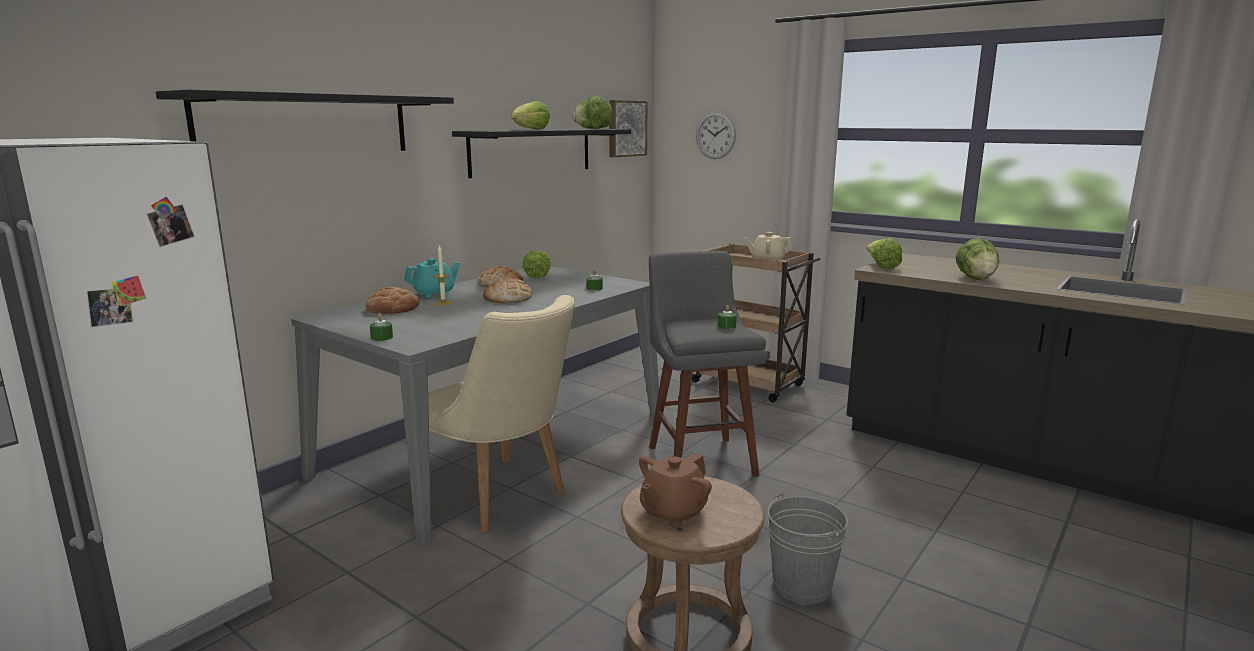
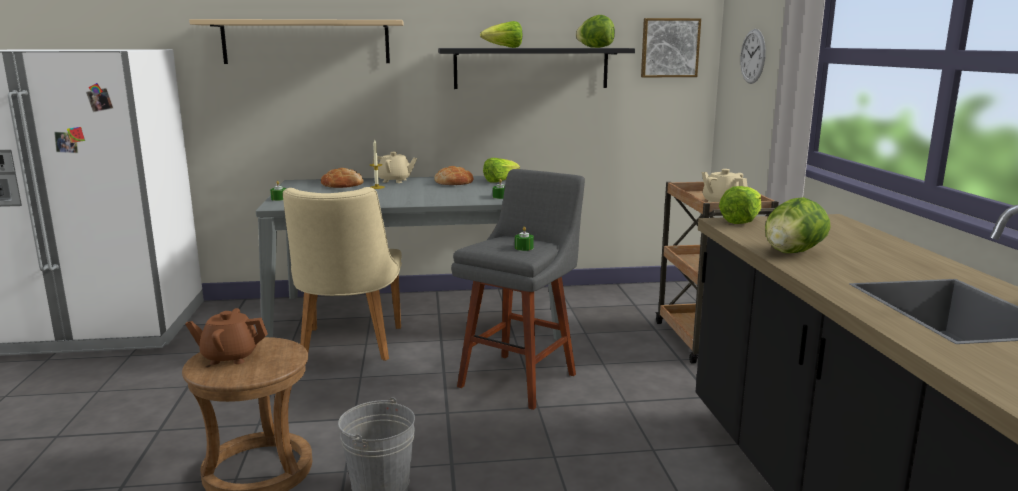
camera: 45 degrees right, 0 degrees up
black shelf [156,90,454,151] -> beige shelf [189,19,404,64]
turquoise teapot [404,258,460,298] -> beige teapot [372,152,417,183]
bread [483,278,532,304] -> none

